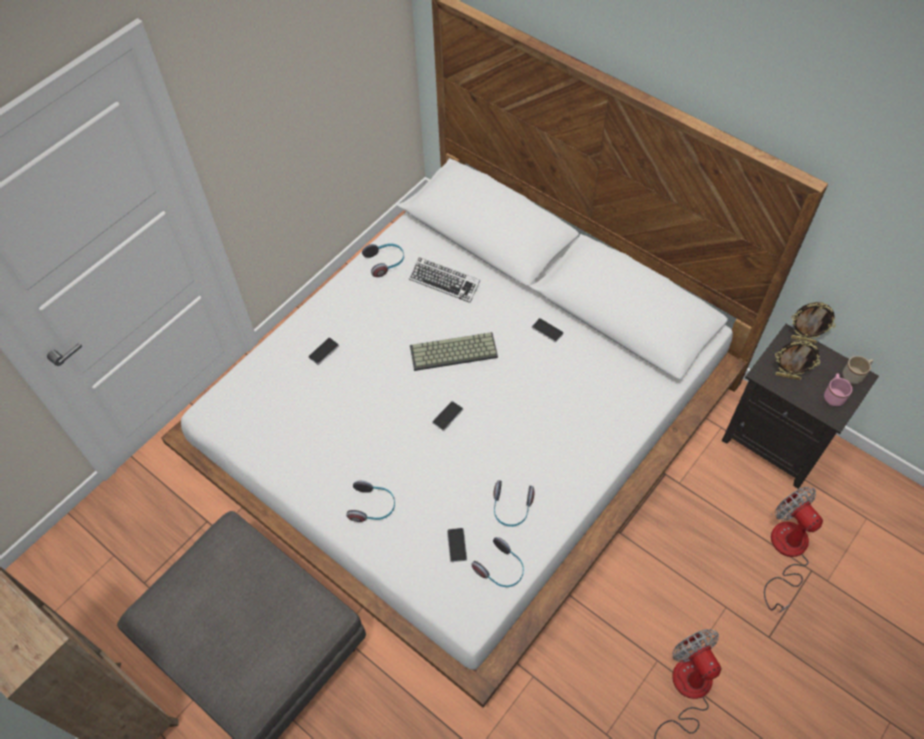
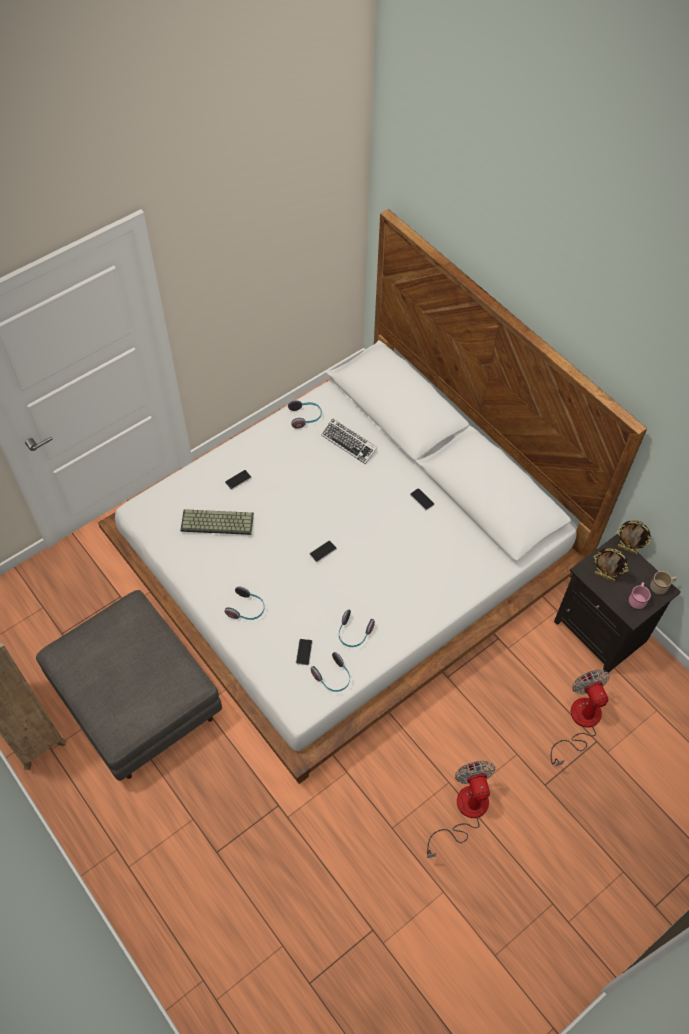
camera: 10 degrees right, 0 degrees up
keyboard [410,332,498,371] -> keyboard moved to [180,509,254,535]

